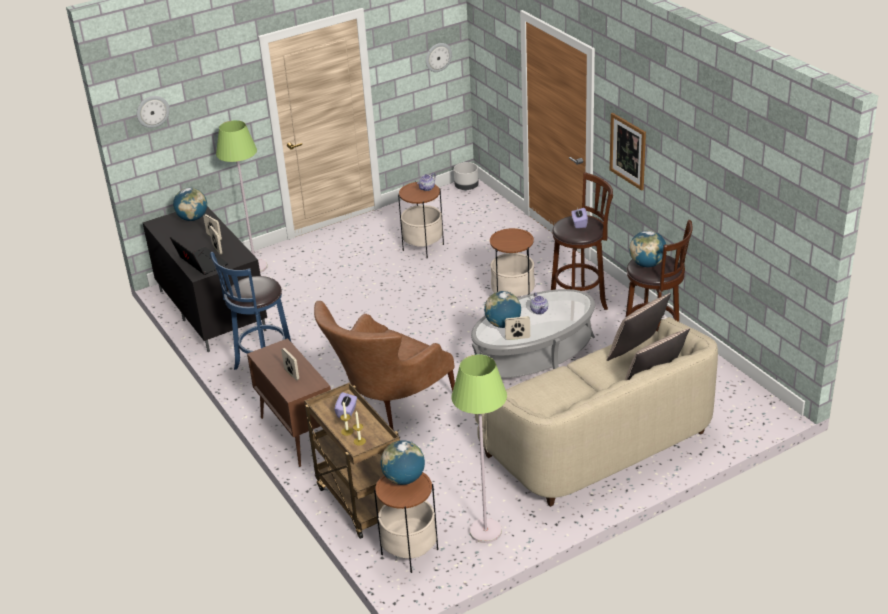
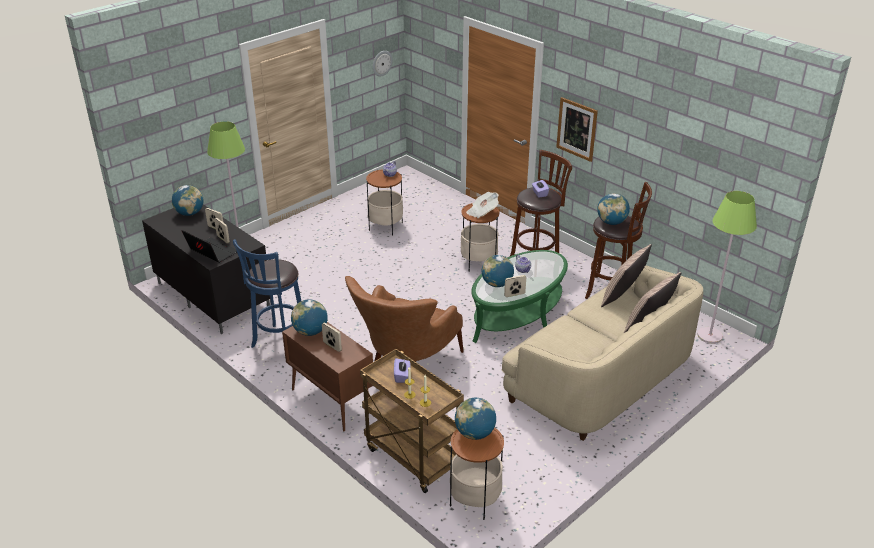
camera: 15 degrees left, 0 degrees up
wall clock [137,96,170,128] -> none
green floor lamp [452,354,507,543] -> green floor lamp moved to [697,191,757,344]
grey planter [454,162,479,190] -> none
grey coffee table [471,289,595,378] -> green coffee table [472,250,568,343]
none -> globe [291,299,328,336]
none -> newspaper [466,192,499,218]

